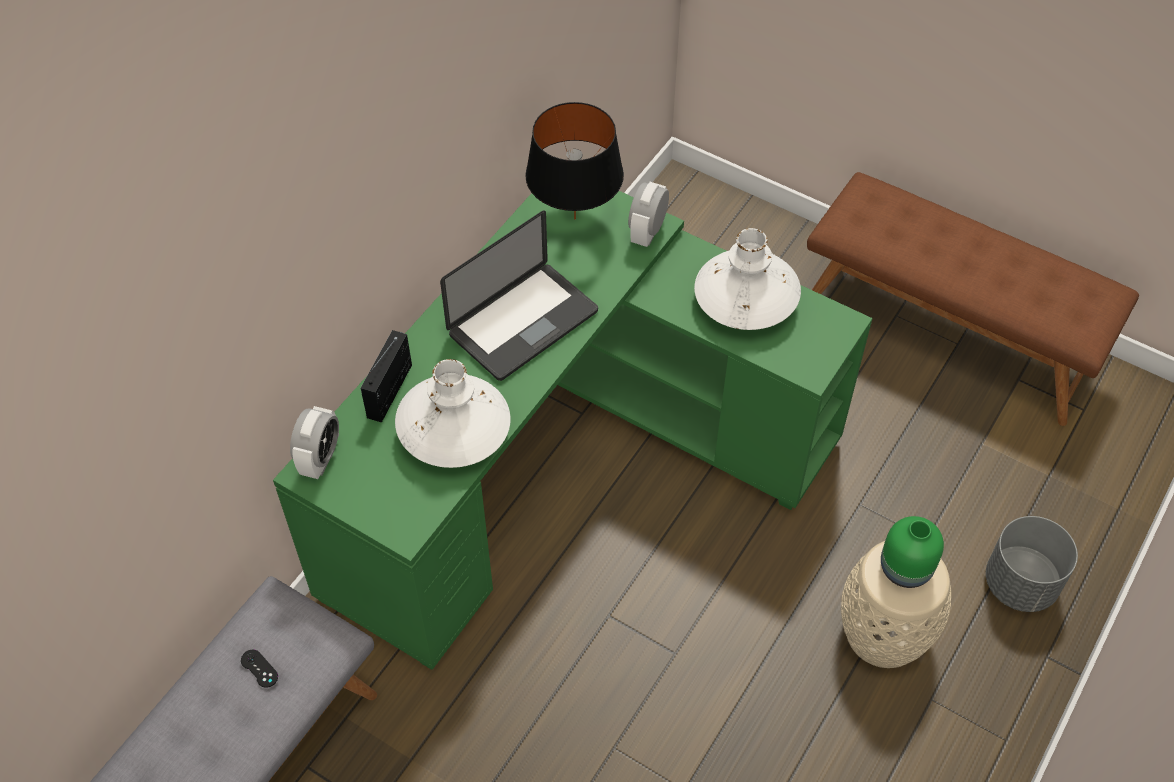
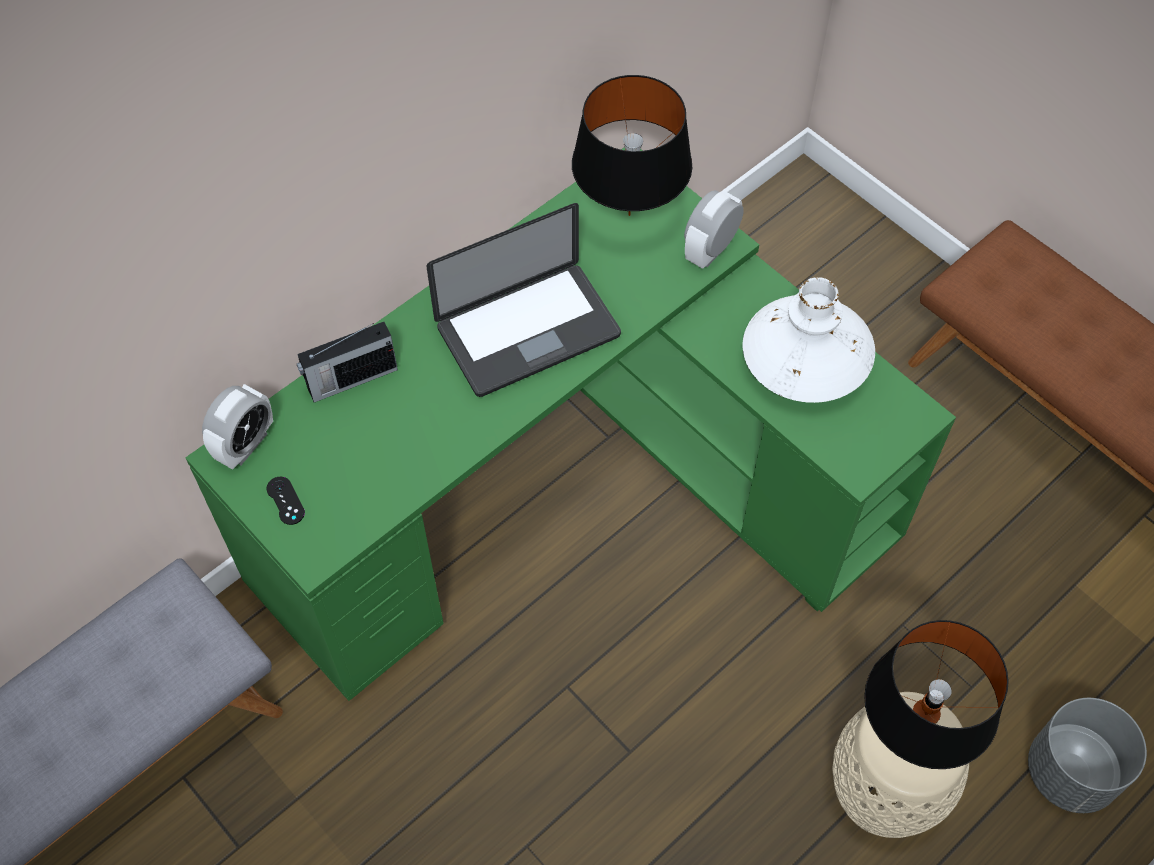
camera: 15 degrees right, 5 degrees up
black game controller [241,650,278,688] -> black game controller moved to [267,477,305,525]
radio [361,330,412,423] -> radio turned 150 degrees counterclockwise [297,322,398,403]
white vase [395,359,511,468] -> none
green vase [881,516,944,588] -> black table lamp [864,620,1009,769]

